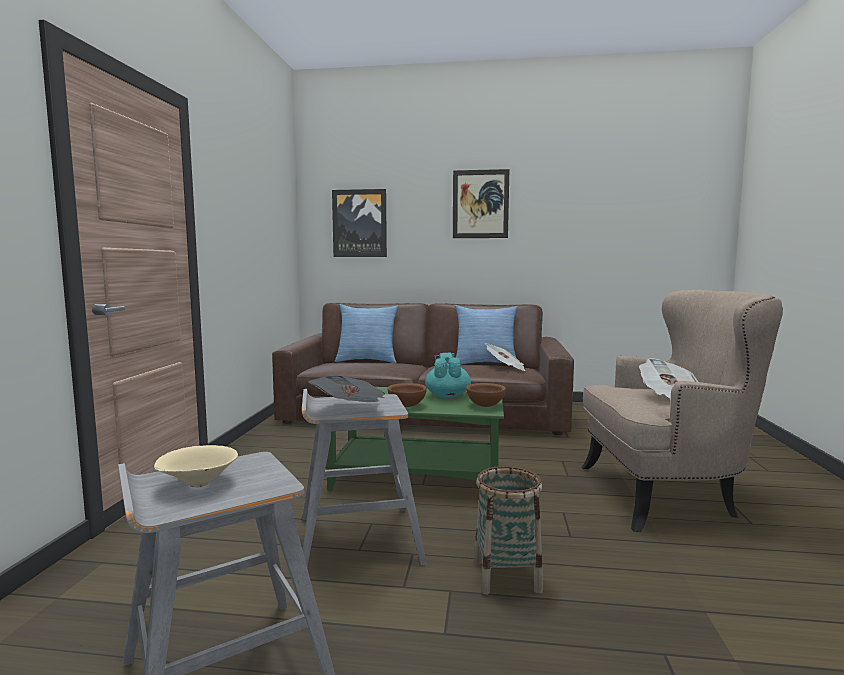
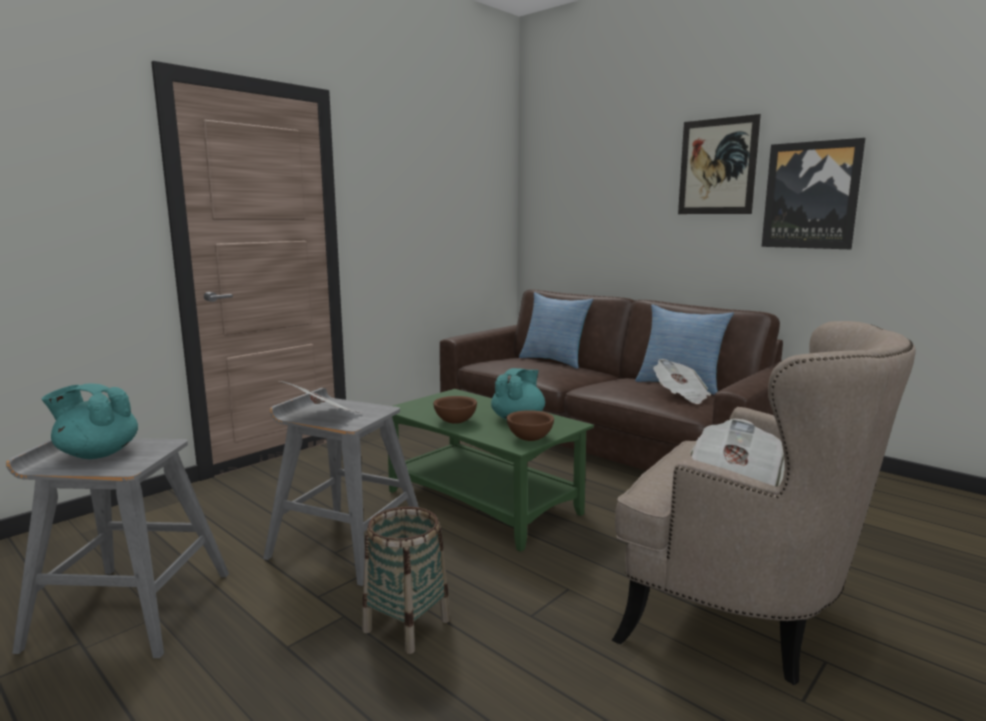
camera: 35 degrees right, 5 degrees up
beige bowl [154,445,238,488] -> turquoise teapot [42,383,138,459]
picture [332,189,387,257] -> picture moved to [761,138,865,249]

